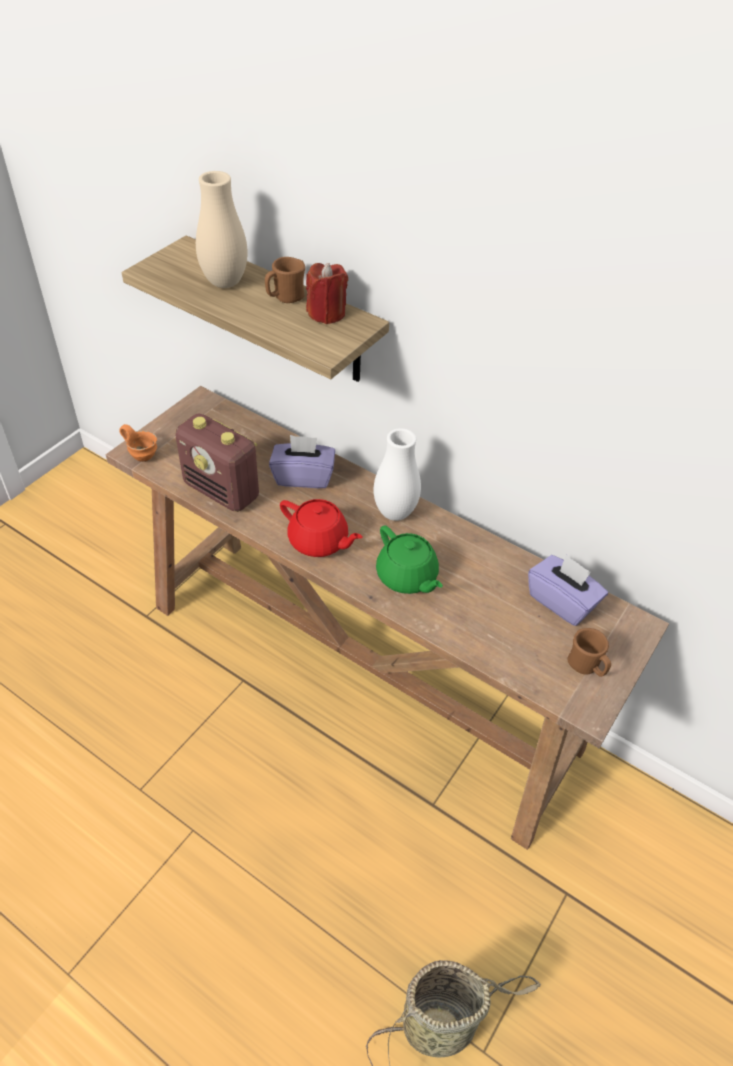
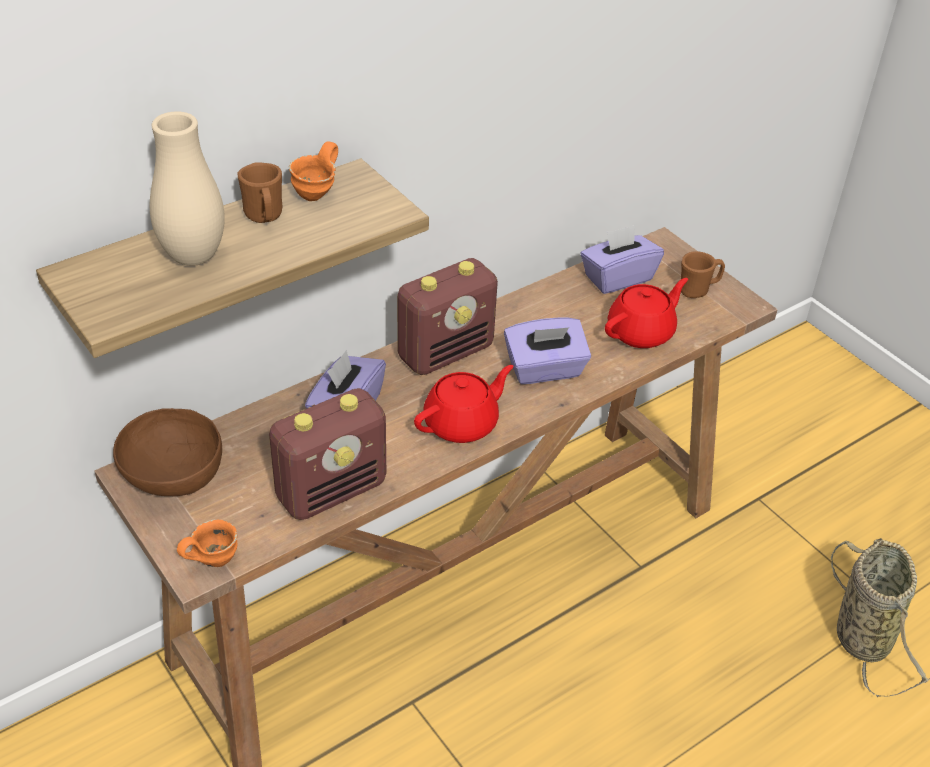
camera: 70 degrees left, 5 degrees down
red candle [306,263,348,324] -> orange mug [289,142,338,201]
white vase [373,428,421,521] -> radio [397,258,498,375]
green teapot [376,526,443,594] -> purple tissue box [504,317,591,384]
none -> brown bowl [113,408,222,496]
none -> red teapot [605,278,688,348]

